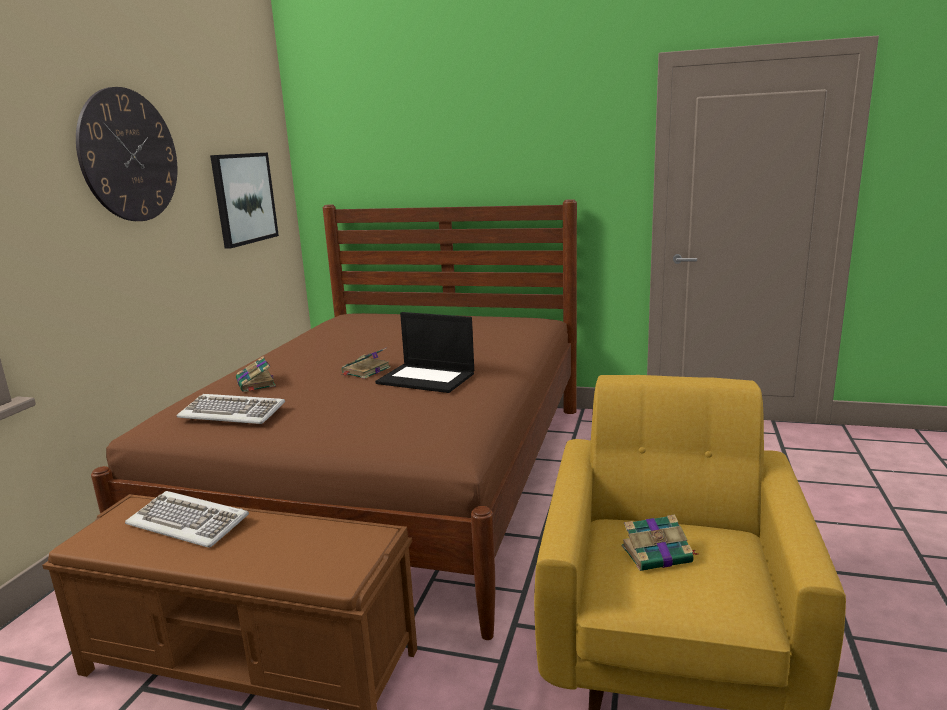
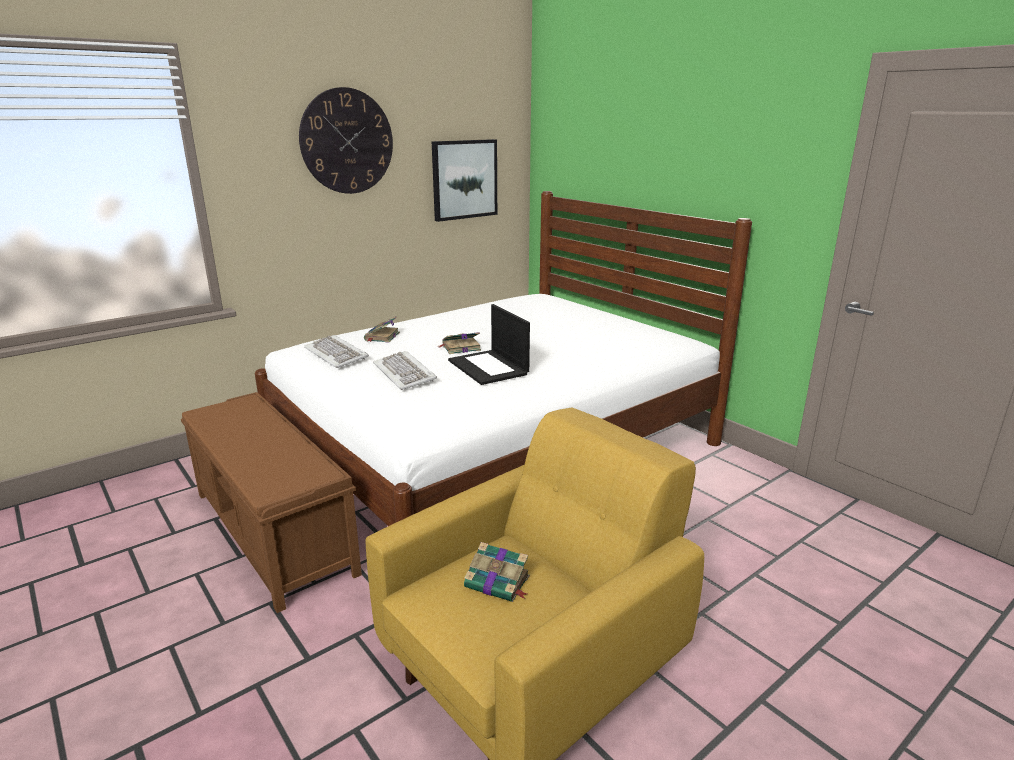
camera: 35 degrees right, 5 degrees up
brown bed [91,199,577,640] -> white bed [255,191,752,526]
keyboard [125,491,249,548] -> keyboard moved to [373,351,437,390]

